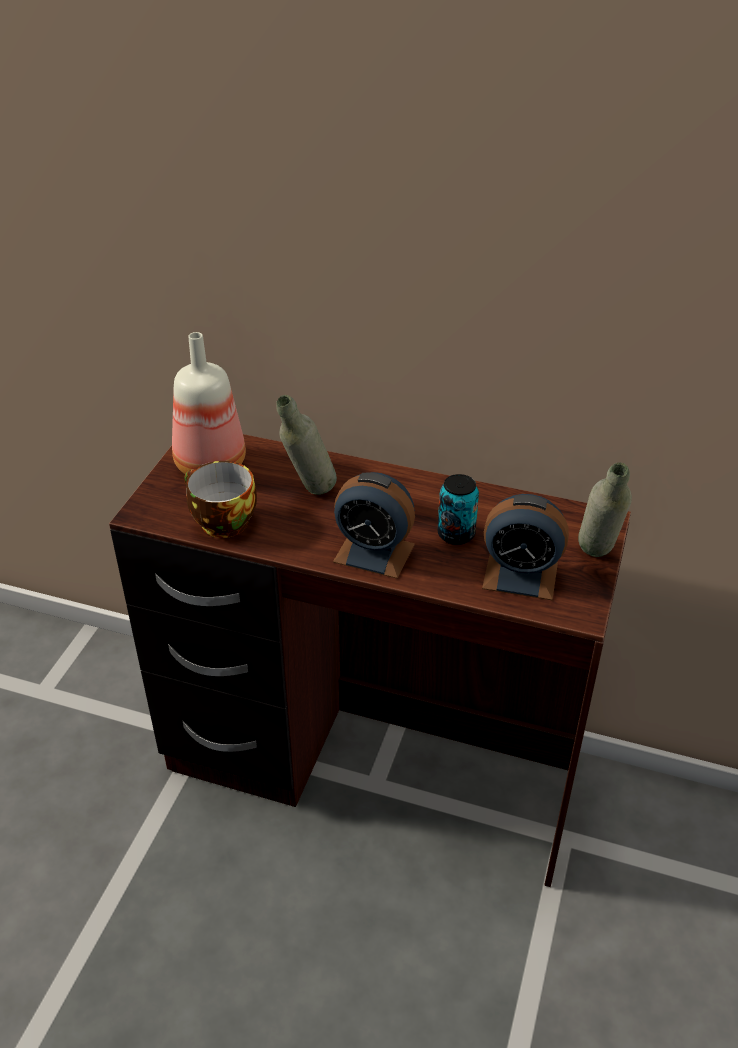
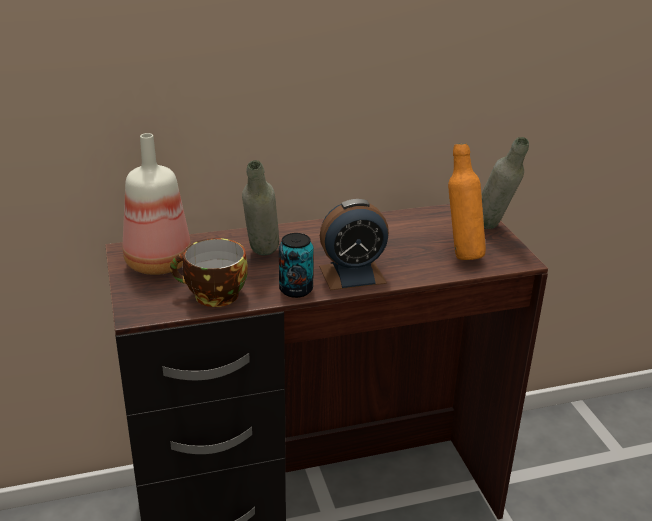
camera: 35 degrees left, 10 degrees down
can [437,474,479,545] -> can moved to [279,233,314,298]
alarm clock [482,494,569,600] -> orange bottle [448,143,486,260]

